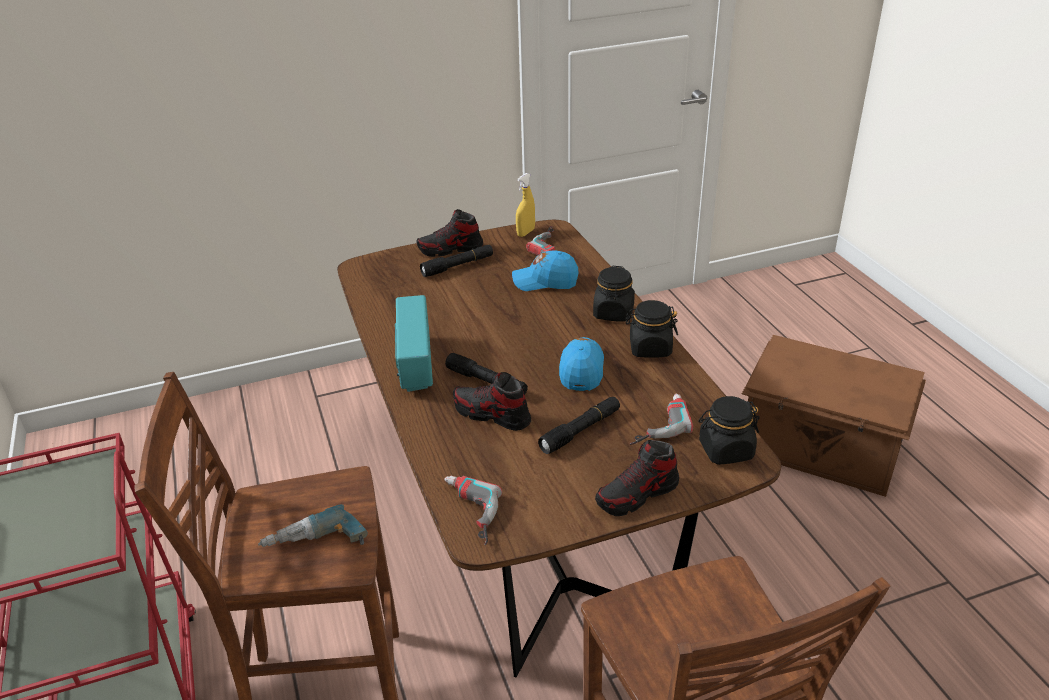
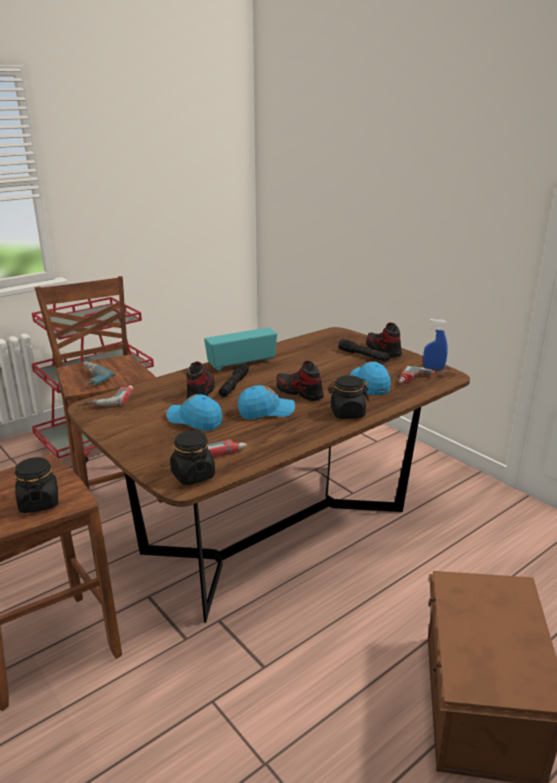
camera: 70 degrees right, 10 degrees down
yellow spray bottle [516,173,535,237] -> blue spray bottle [423,319,448,370]
black flashlight [538,397,620,454] -> blue cap [167,394,222,431]
shoe [595,440,679,516] -> shoe moved to [277,361,324,401]
black jar [625,300,678,358] -> black jar moved to [15,457,58,513]

